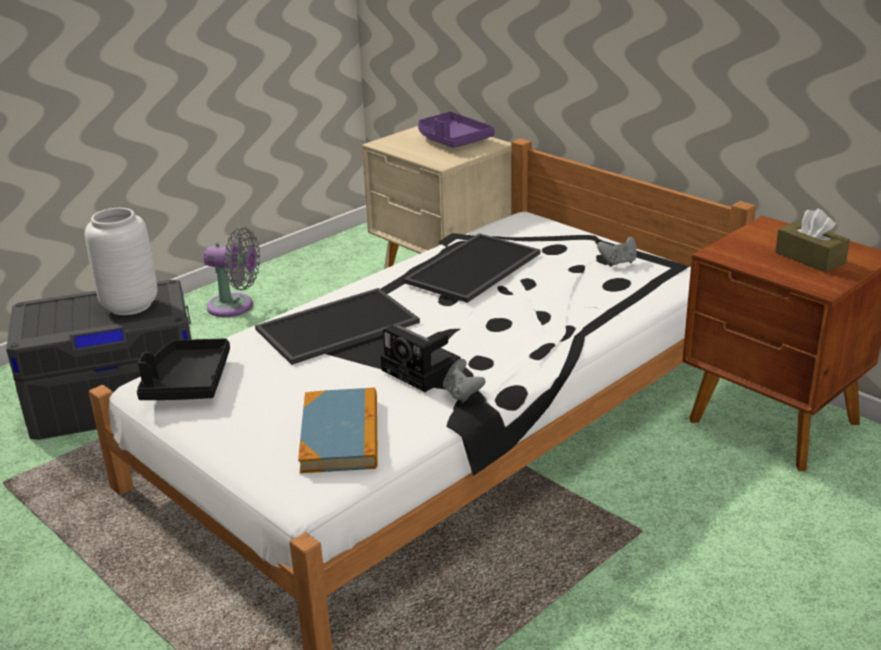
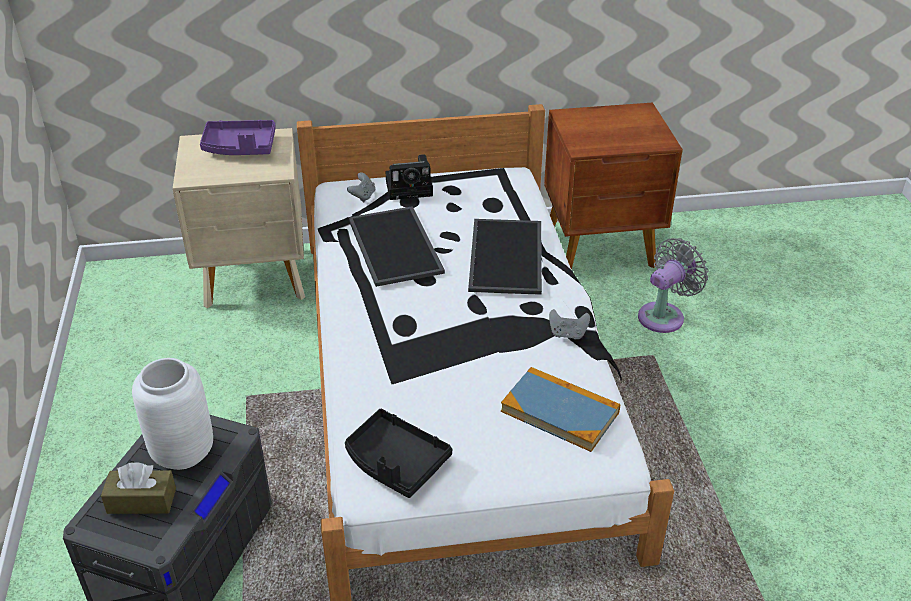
camera: 55 degrees left, 10 degrees up
grey fan [204,227,260,317] -> grey fan moved to [638,238,708,333]
tray [255,288,420,365] -> tray moved to [468,219,542,295]
camera [381,325,461,392] -> camera moved to [385,154,433,200]
grey game controller [597,237,637,267] -> grey game controller moved to [347,172,375,202]
brown tissue box [775,209,850,273] -> brown tissue box moved to [101,462,176,514]

